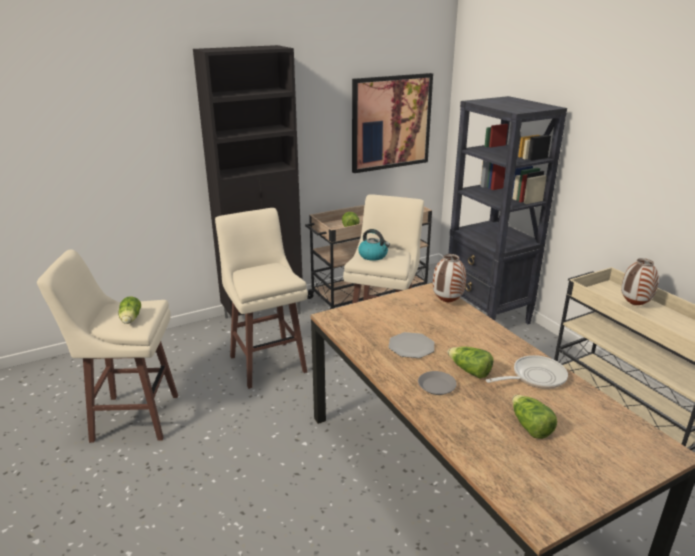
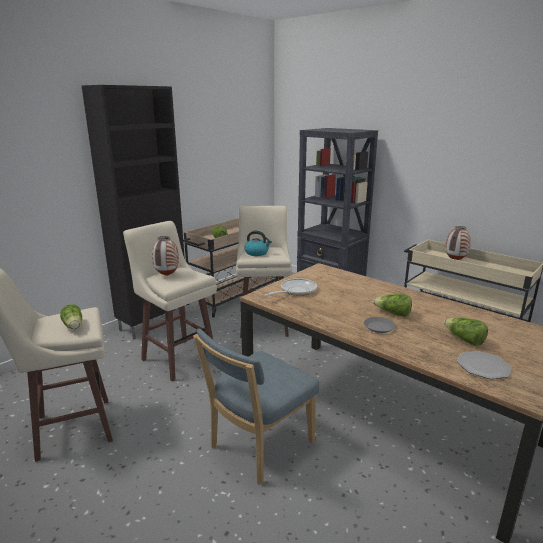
camera: 20 degrees left, 5 degrees down
picture [352,73,433,173] -> none
plate [389,332,434,358] -> plate moved to [457,351,512,379]
vase [433,254,466,303] -> vase moved to [152,236,179,276]
frying pan [486,355,568,389] -> frying pan moved to [264,278,317,296]
none -> blue chair [193,328,319,485]

